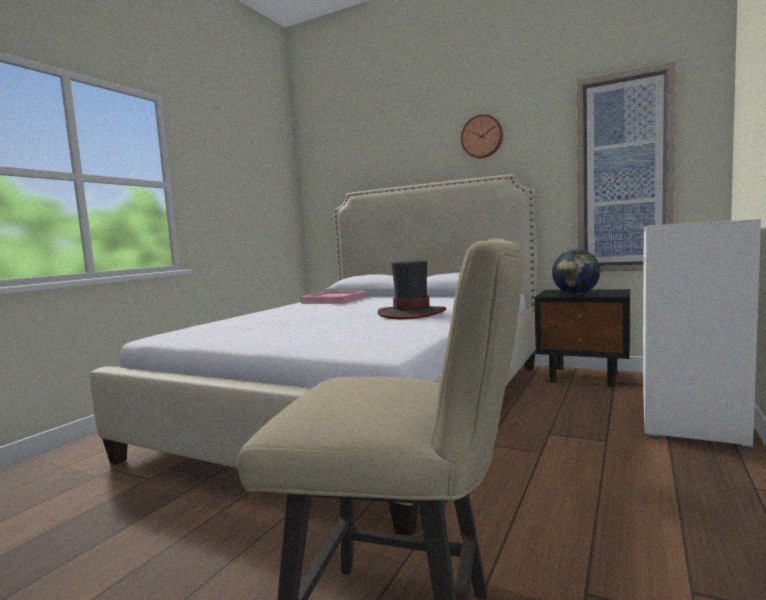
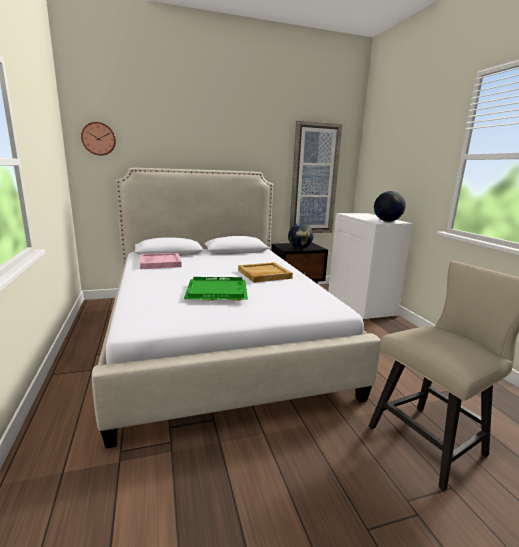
camera: 45 degrees left, 10 degrees up
hat [378,260,446,319] -> beige tray [238,262,293,283]
wall clock [461,114,503,158] -> wall clock moved to [81,122,116,156]
none -> green tray [184,277,248,301]
none -> globe [374,191,406,222]

